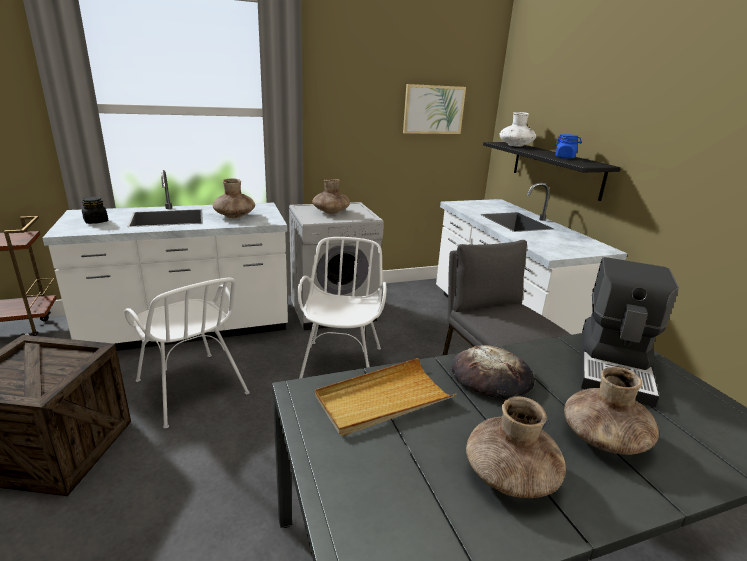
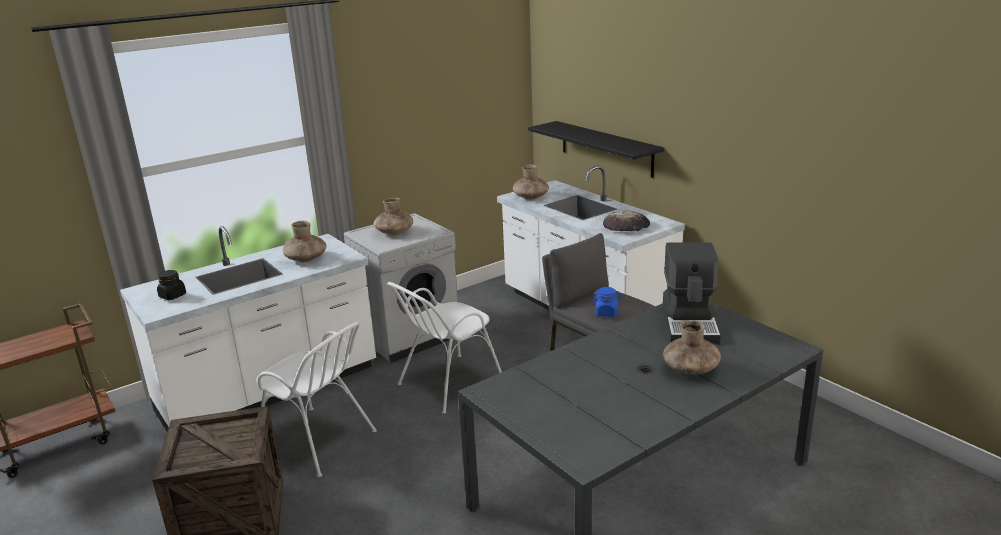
camera: 15 degrees left, 0 degrees up
white chair [298,237,387,378] -> white chair turned 120 degrees counterclockwise [387,282,502,414]
beige tray [315,358,456,436] -> none
picture [403,84,466,134] -> none
bread [452,345,535,400] -> bread moved to [603,210,650,231]
brown vase [466,397,566,498] -> brown vase moved to [513,165,549,200]
white vase [499,112,536,147] -> none
blue jar [554,134,582,159] -> blue jar moved to [593,287,621,317]

